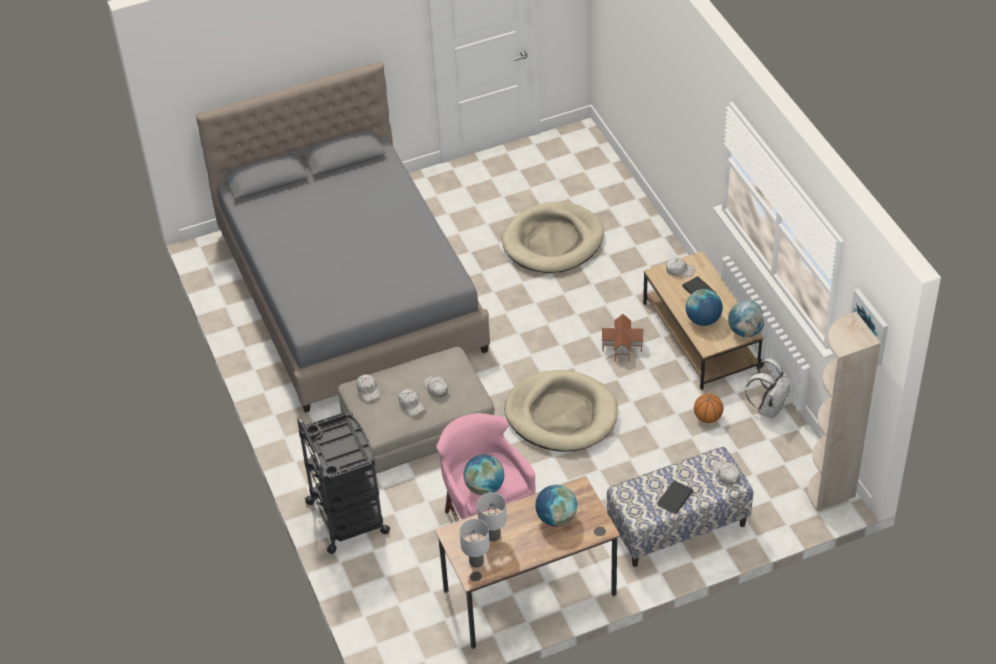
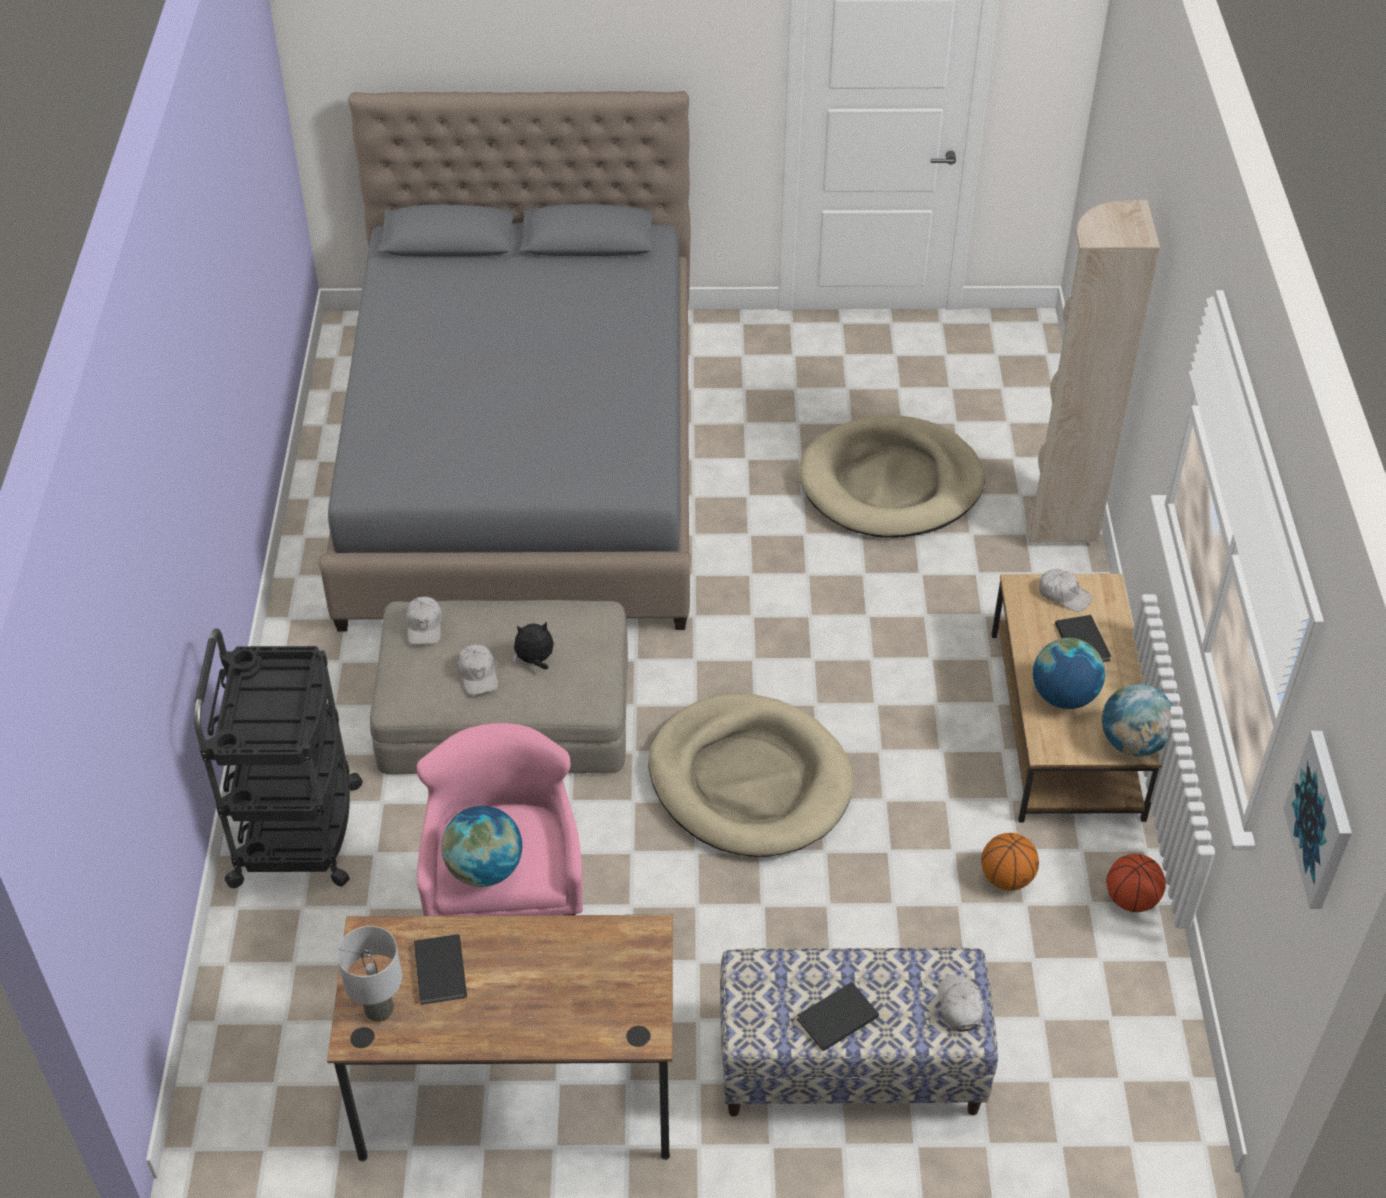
camera: 20 degrees right, 0 degrees up
white cap [423,376,448,398] -> plush toy [512,622,554,669]
white table lamp [477,493,507,541] -> black book [414,934,467,1005]
globe [535,485,577,527] -> none
toy house [601,314,644,361] -> none
white backpack [745,358,790,419] -> basketball [1106,854,1166,912]
beige bookcase [808,312,881,511] -> beige bookcase moved to [1026,200,1160,543]

